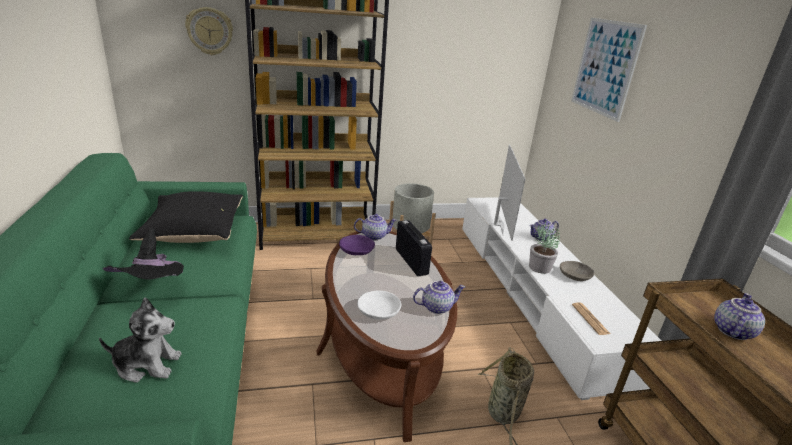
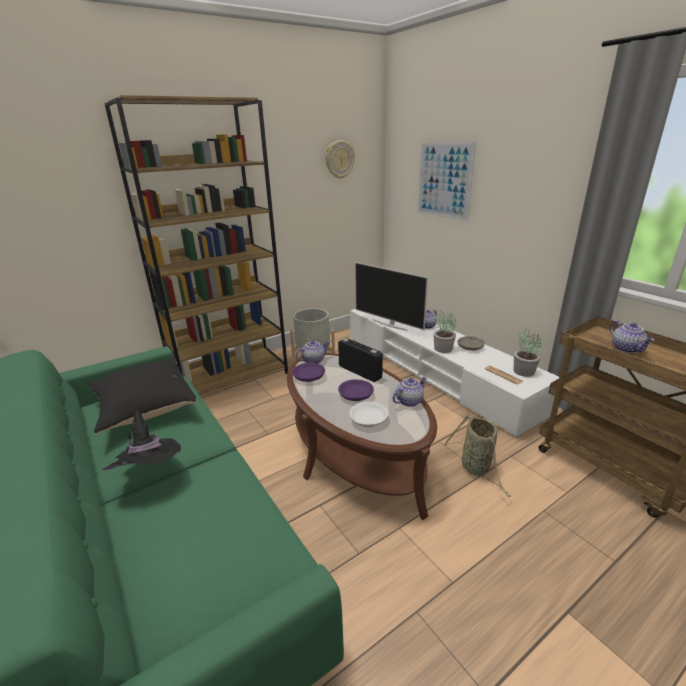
camera: 20 degrees left, 0 degrees up
plush toy [99,298,182,383] -> none
wall clock [185,7,233,55] -> wall clock moved to [325,141,355,179]
television [494,145,525,241] -> television turned 150 degrees clockwise [355,262,428,331]
teapot [714,293,765,340] -> teapot turned 150 degrees clockwise [610,321,654,353]
none -> purple bowl [338,379,374,401]
none -> potted plant [514,329,542,377]

